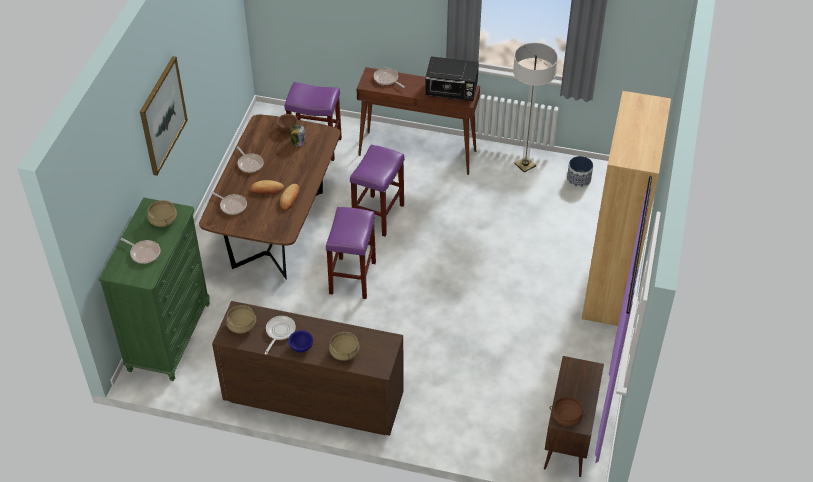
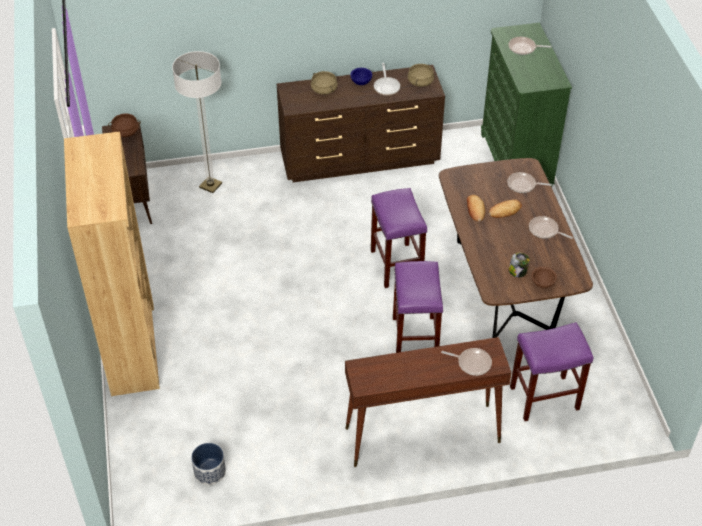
camera: 155 degrees right, 0 degrees up
picture [140,56,188,176] -> none
beige cooking pot [147,200,177,227] -> none
black microwave [425,57,479,101] -> none
floor lamp [513,43,558,173] -> floor lamp moved to [172,51,222,193]

